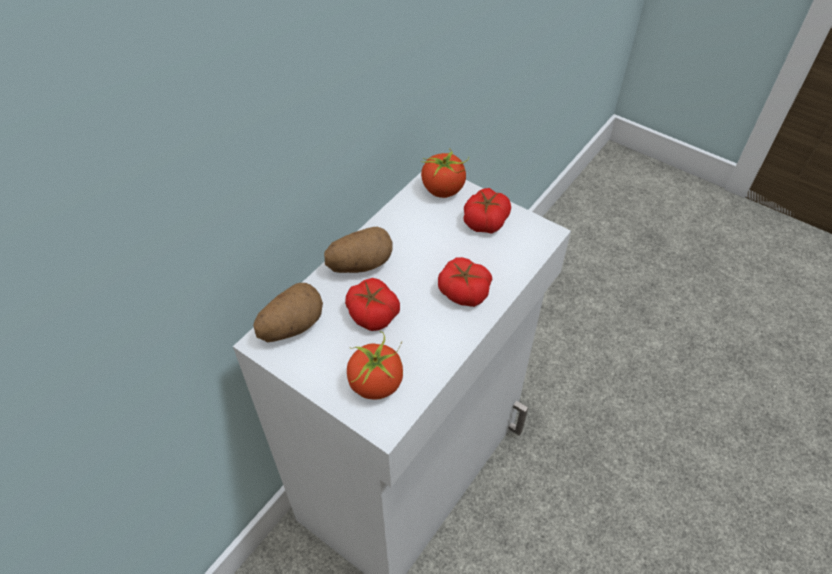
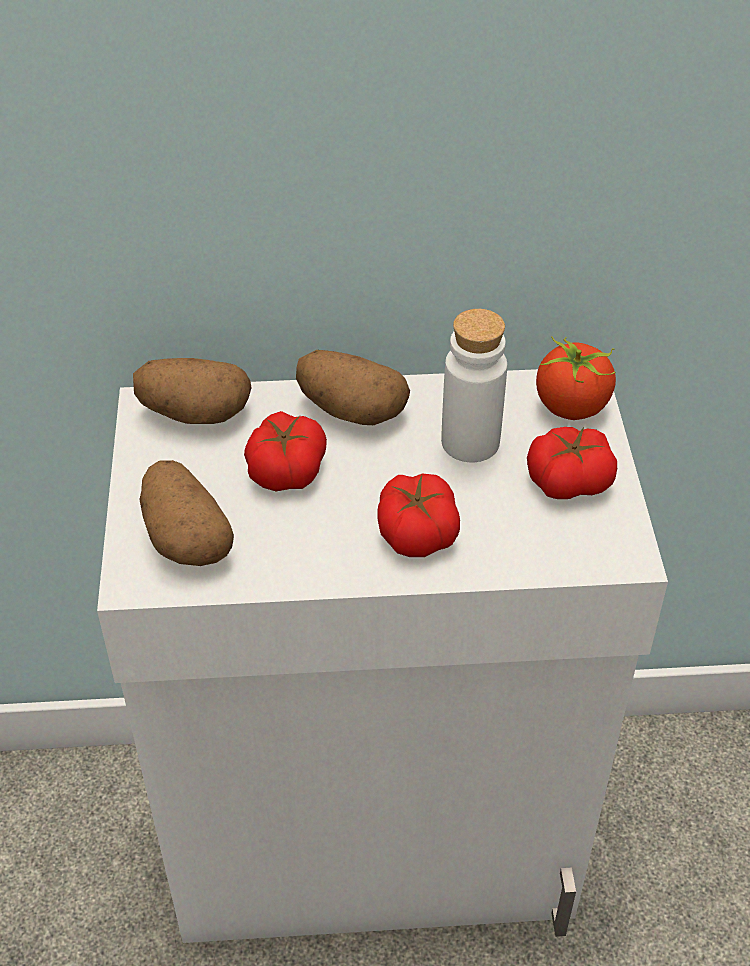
camera: 50 degrees right, 5 degrees down
tomato [347,331,403,400] -> potato [139,460,234,566]
none -> white bottle [441,309,507,462]

